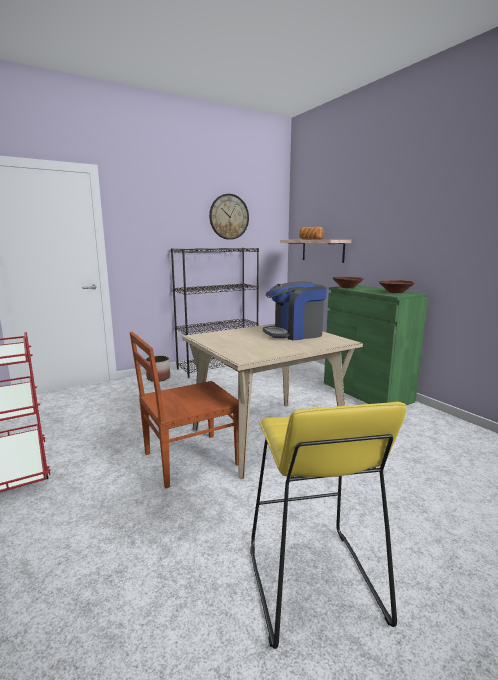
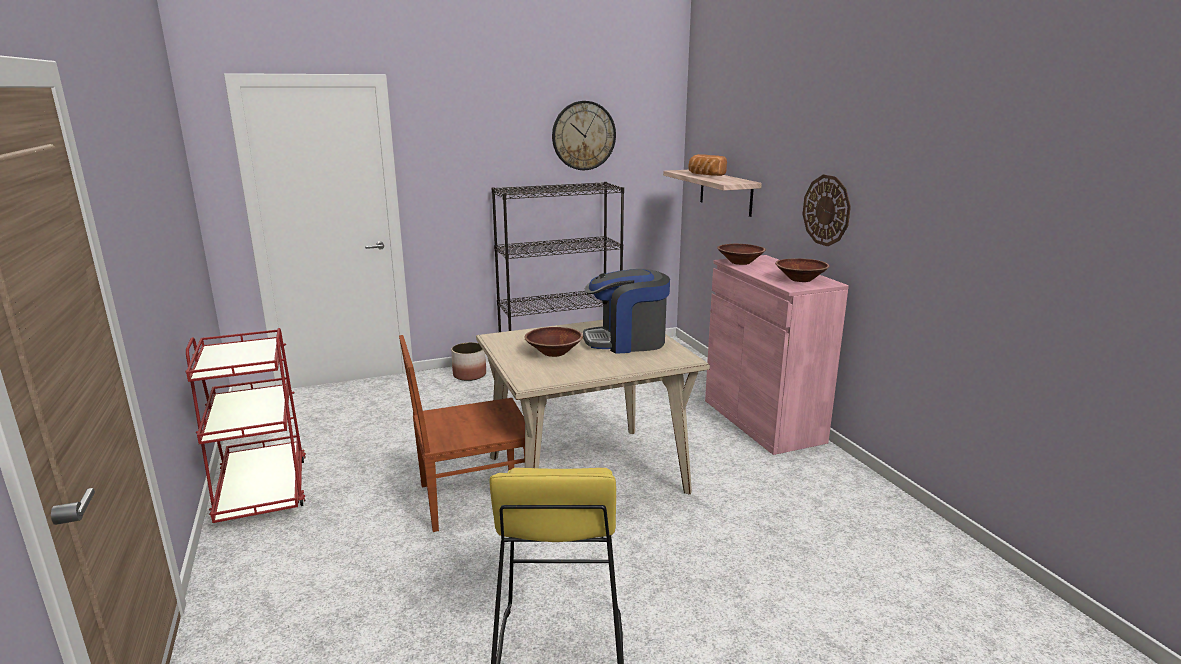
camera: 10 degrees right, 5 degrees up
green cabinet [324,285,428,405] -> pink cabinet [705,255,849,455]
none -> brown bowl [524,327,583,357]
none -> wall clock [803,175,851,246]

